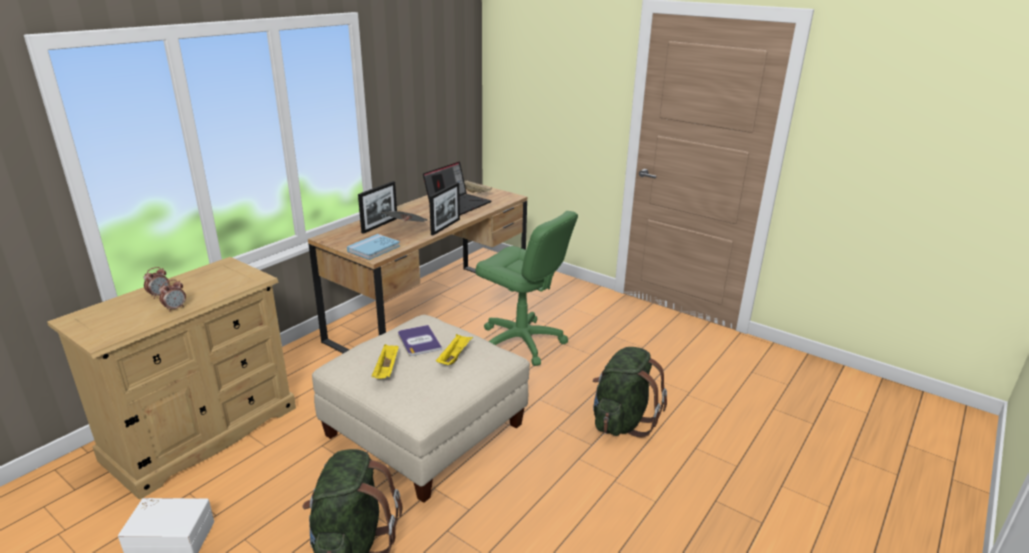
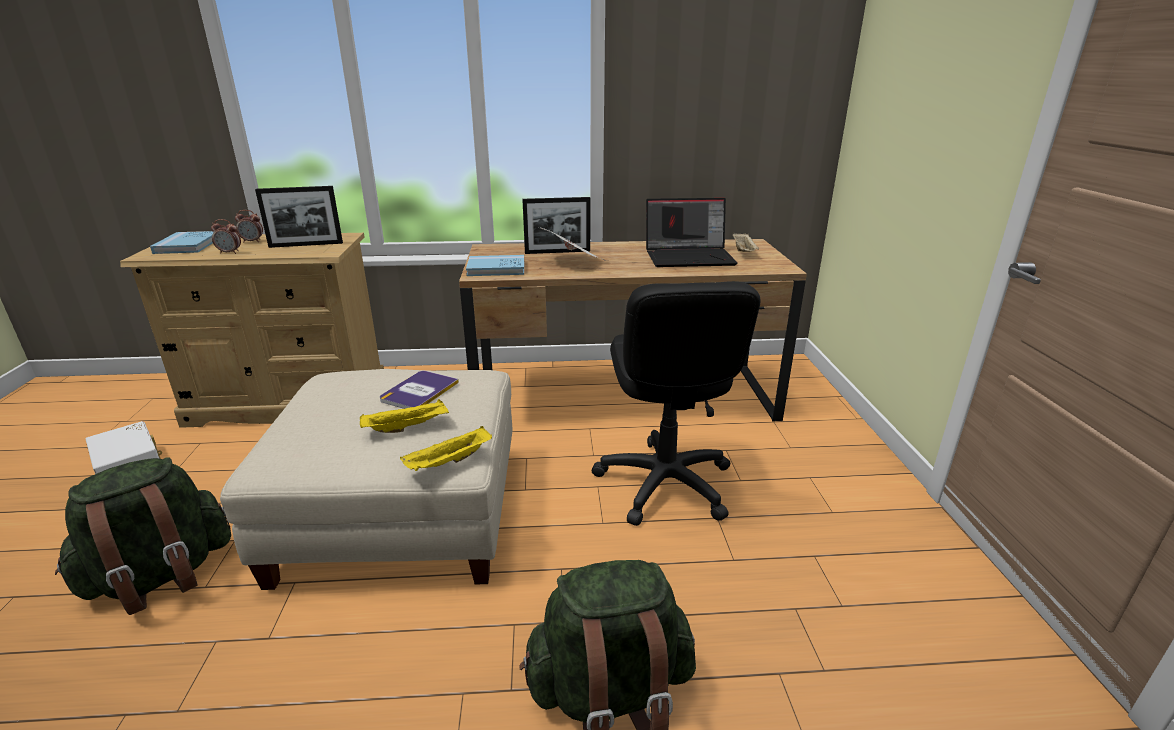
camera: 50 degrees right, 0 degrees up
yellow tray [372,344,399,379] -> yellow tray moved to [400,426,492,471]
picture frame [429,182,460,235] -> picture frame moved to [255,186,343,248]
green office chair [475,211,578,366] -> black office chair [592,281,760,526]
none -> blue book [150,231,215,254]

